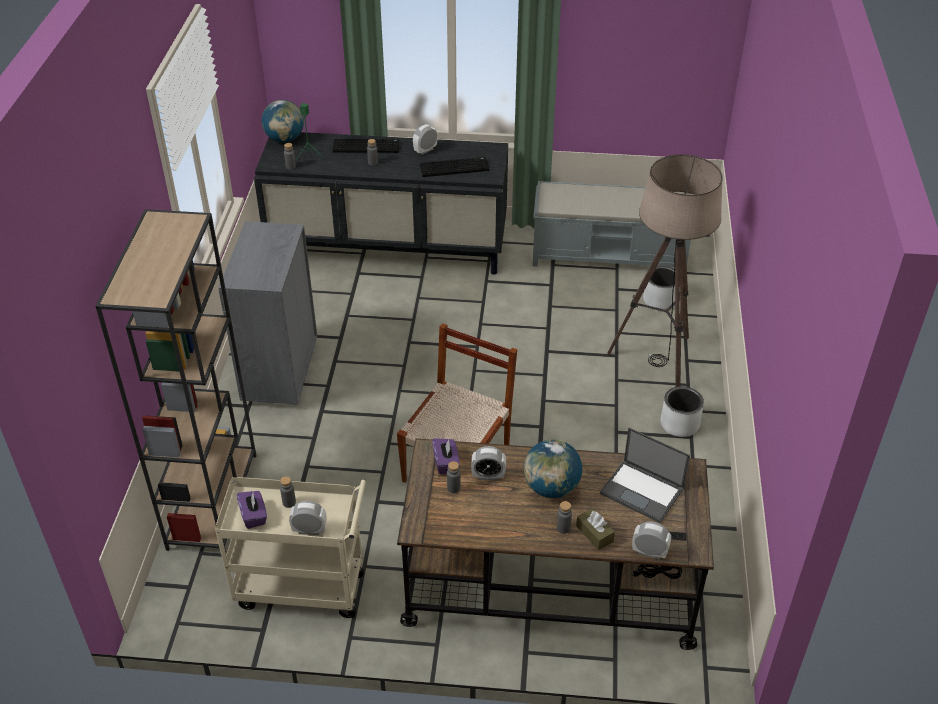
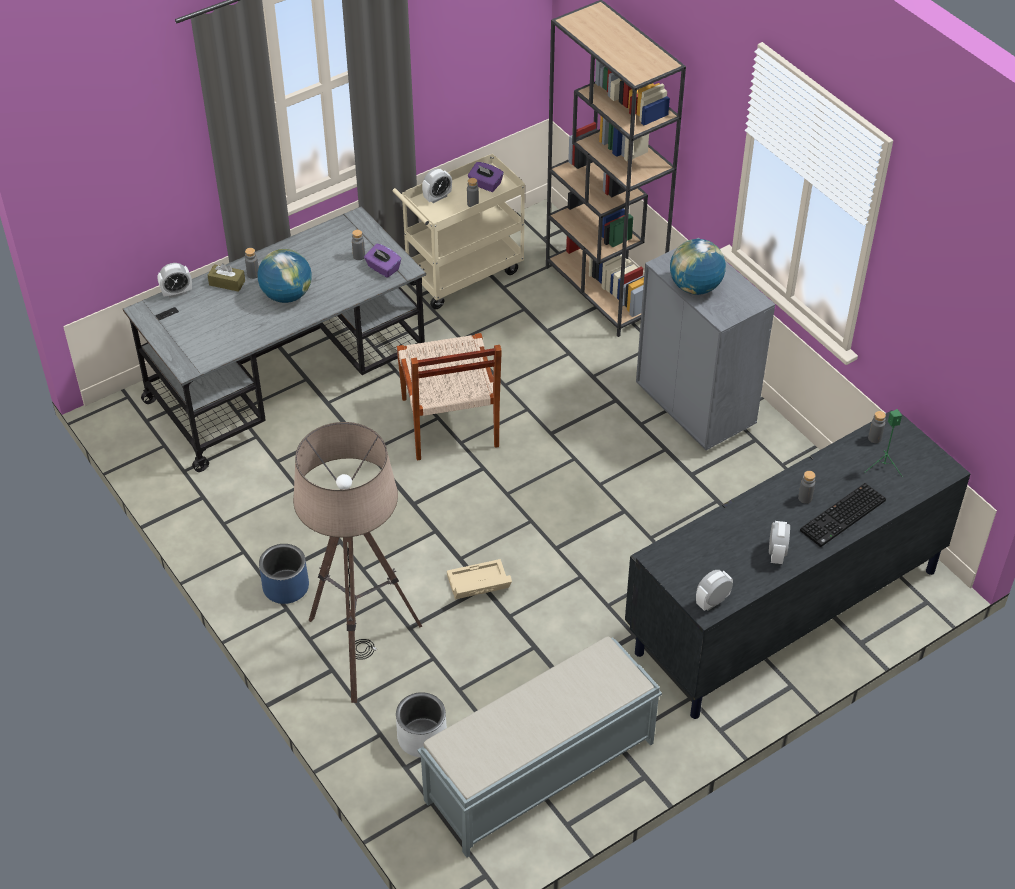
camera: 140 degrees right, 5 degrees up
globe [262,100,304,143] -> globe moved to [670,239,726,295]
brown desk [397,438,714,650] -> grey desk [123,206,426,472]
keyboard [420,157,489,177] -> none
alarm clock [471,446,506,481] -> alarm clock moved to [696,570,733,611]
laptop [600,428,690,523] -> none
white planter [661,386,704,437] -> blue planter [259,544,309,604]
none -> beige storage box [447,559,512,600]

